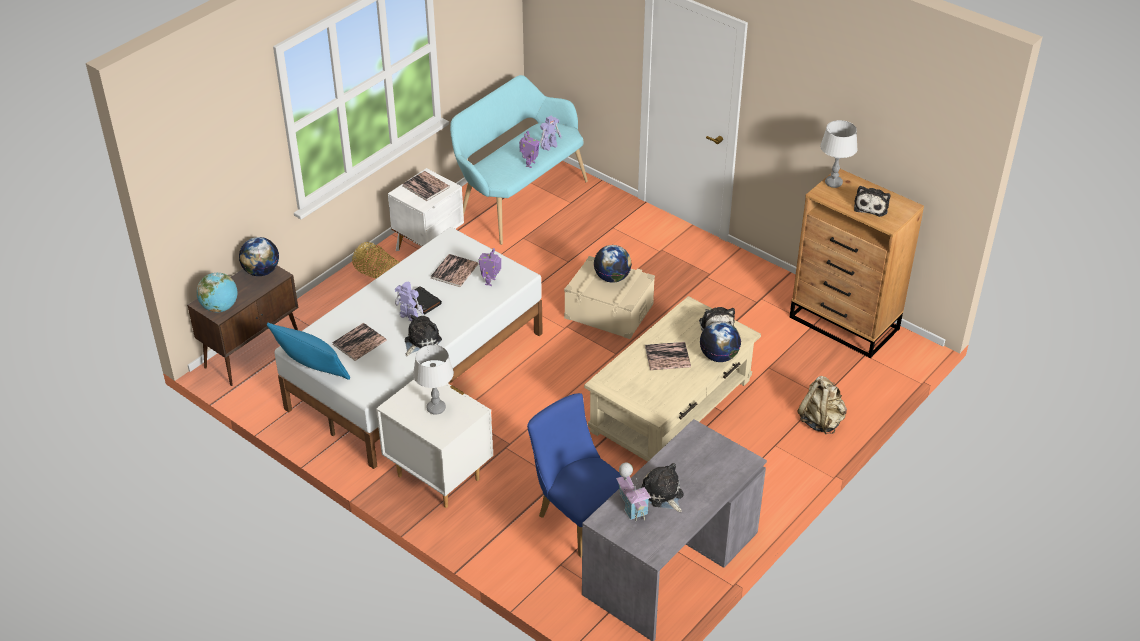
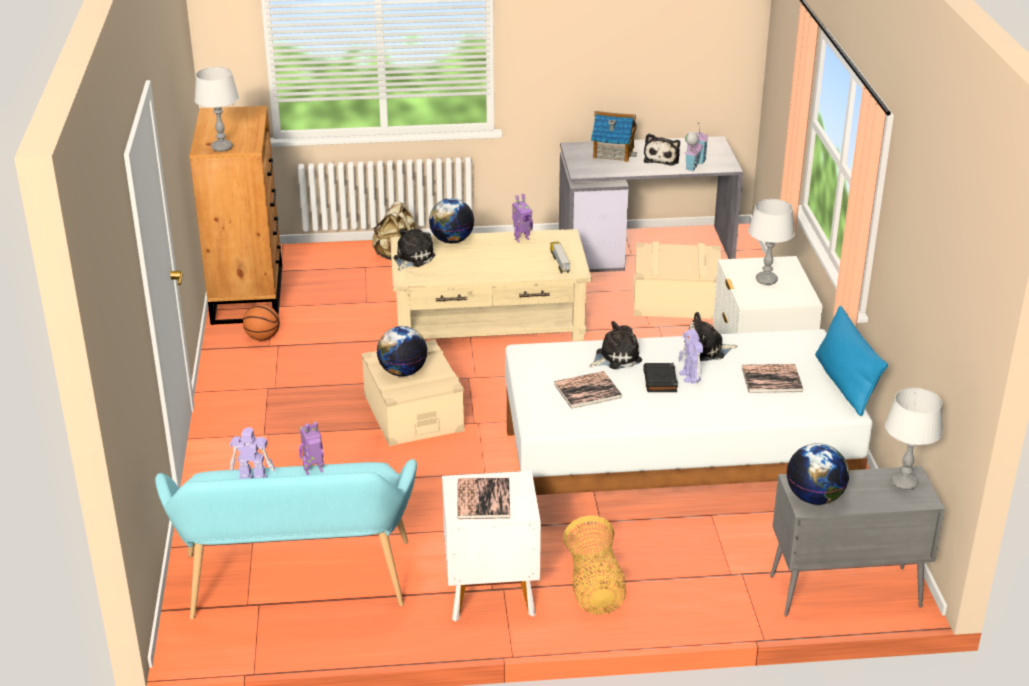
camera: 135 degrees left, 10 degrees down
brown cabinet [187,266,298,386] -> grey cabinet [770,466,945,616]
globe [197,273,237,312] -> grey table lamp [885,388,943,490]
toy robot [479,248,501,286] -> toy robot moved to [512,194,533,243]
blue chair [527,393,622,558] -> beige storage box [633,241,721,319]
book [645,342,691,370] -> none
plush toy [854,186,890,217] -> plush toy moved to [589,321,642,369]
none -> basketball [243,304,280,341]
none -> toy truck [550,242,570,273]
none -> toy house [591,111,637,162]

